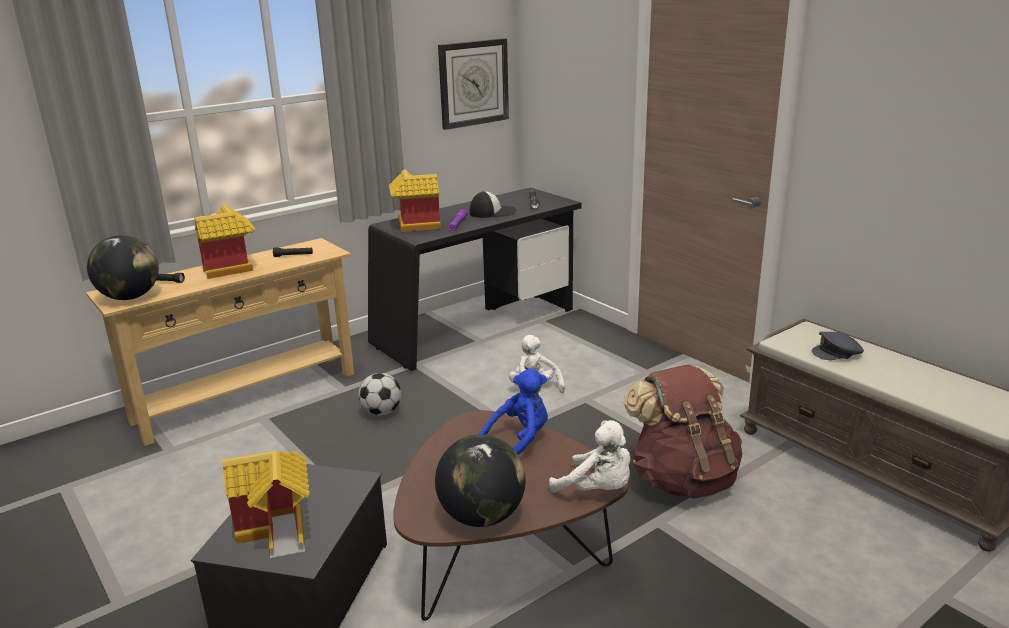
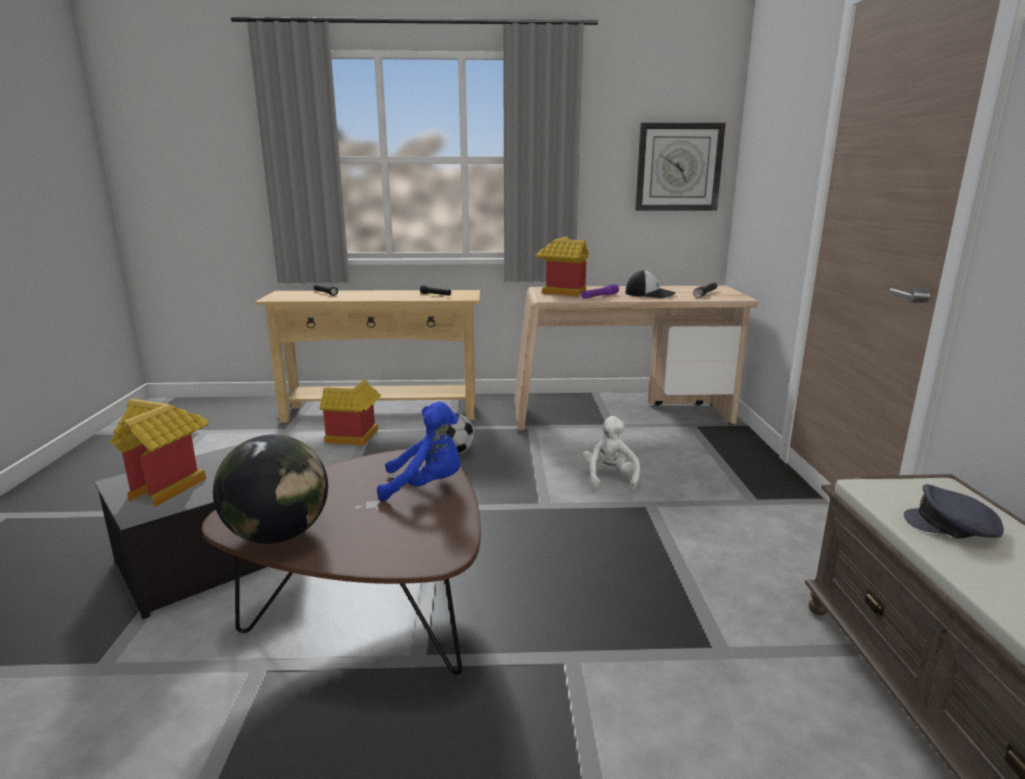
camera: 35 degrees right, 5 degrees down
globe [87,235,159,300] -> none
toy house [195,205,255,279] -> toy house moved to [319,380,382,445]
black desk [368,188,582,371] -> beige desk [514,286,758,430]
white plush toy [549,420,631,493] -> none
brown backpack [624,365,743,499] -> none

